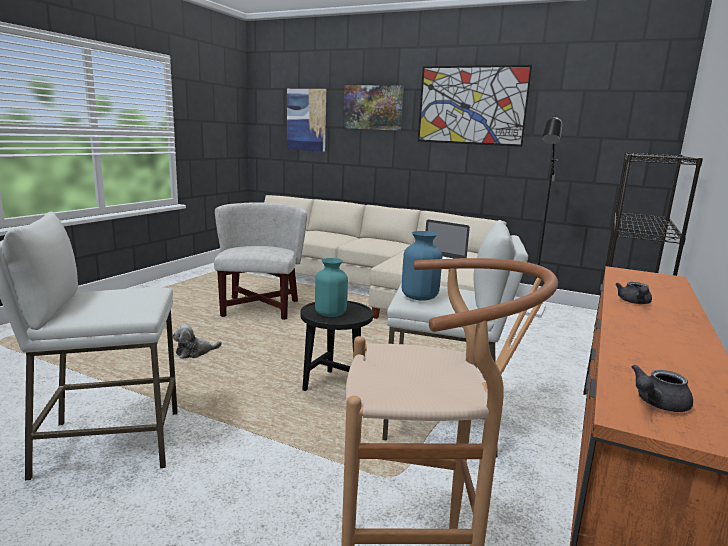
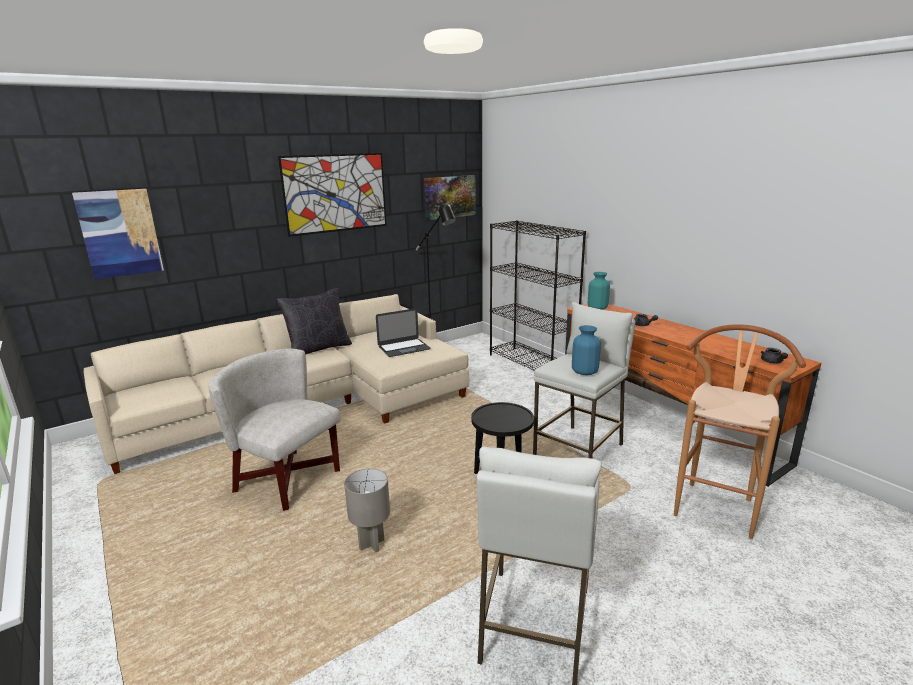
camera: 60 degrees left, 5 degrees up
plush toy [173,324,222,359] -> grey table lamp [344,469,390,553]
turquoise vase [315,258,348,317] -> turquoise vase moved to [588,272,610,310]
picture [343,85,404,131] -> picture moved to [424,175,476,220]
none -> black pillow [277,288,352,355]

